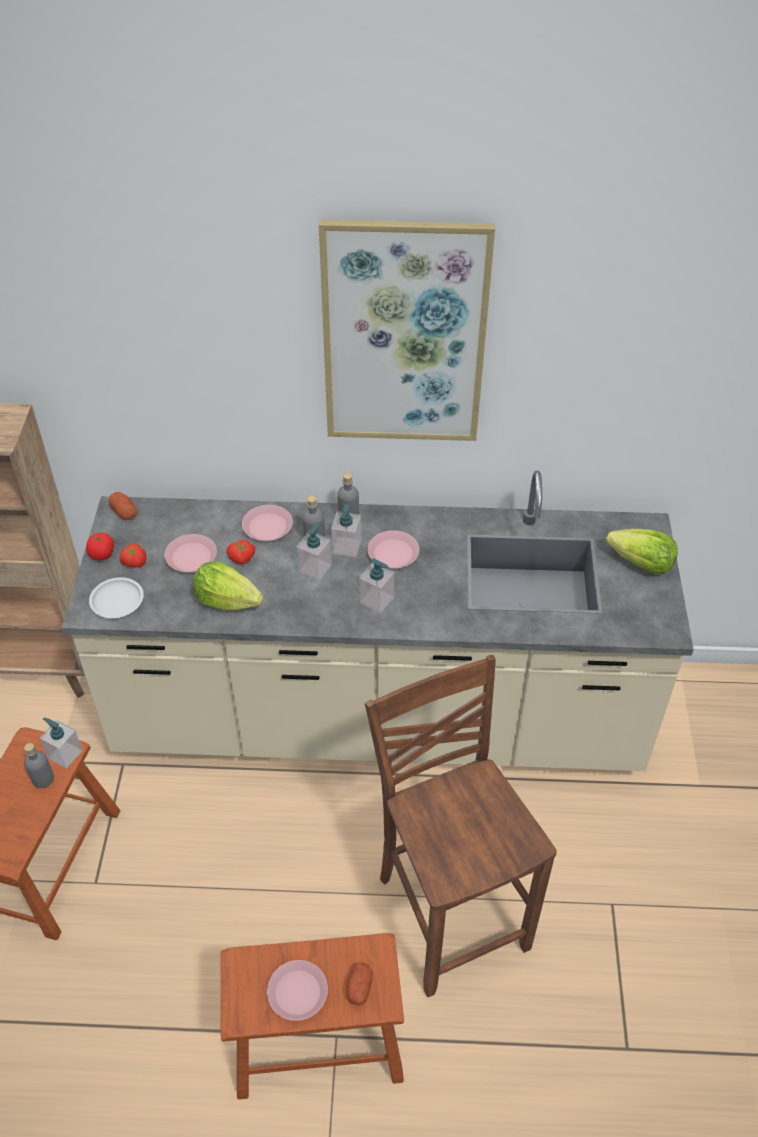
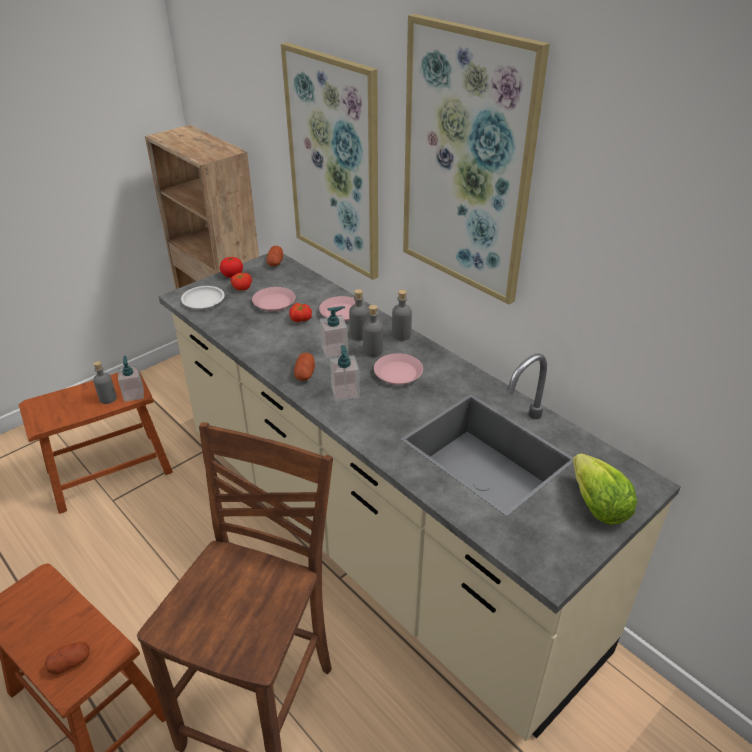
camera: 45 degrees right, 10 degrees down
lettuce [193,561,263,610] -> none
pink plate [267,960,328,1021] -> none
soap dispenser [331,504,361,557] -> grey bottle [363,305,383,357]
none -> picture [281,42,378,280]
none -> potato [294,353,315,381]

